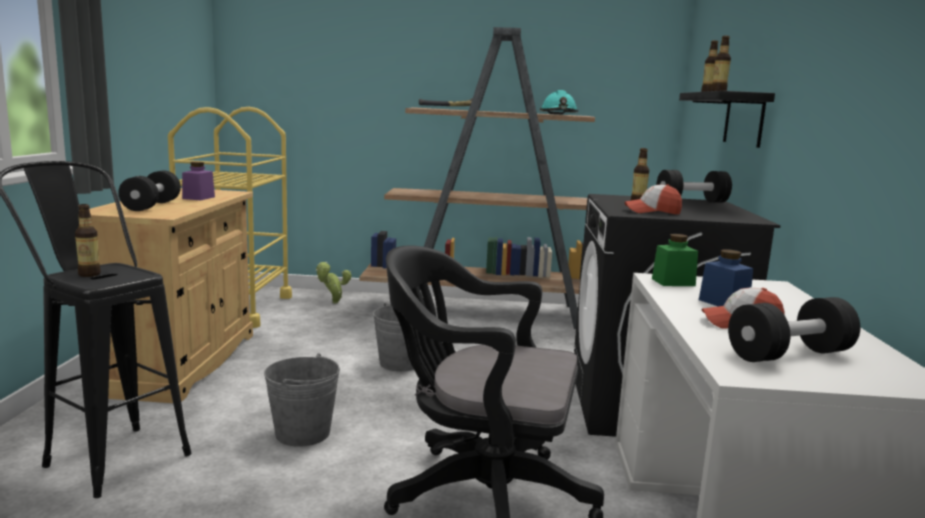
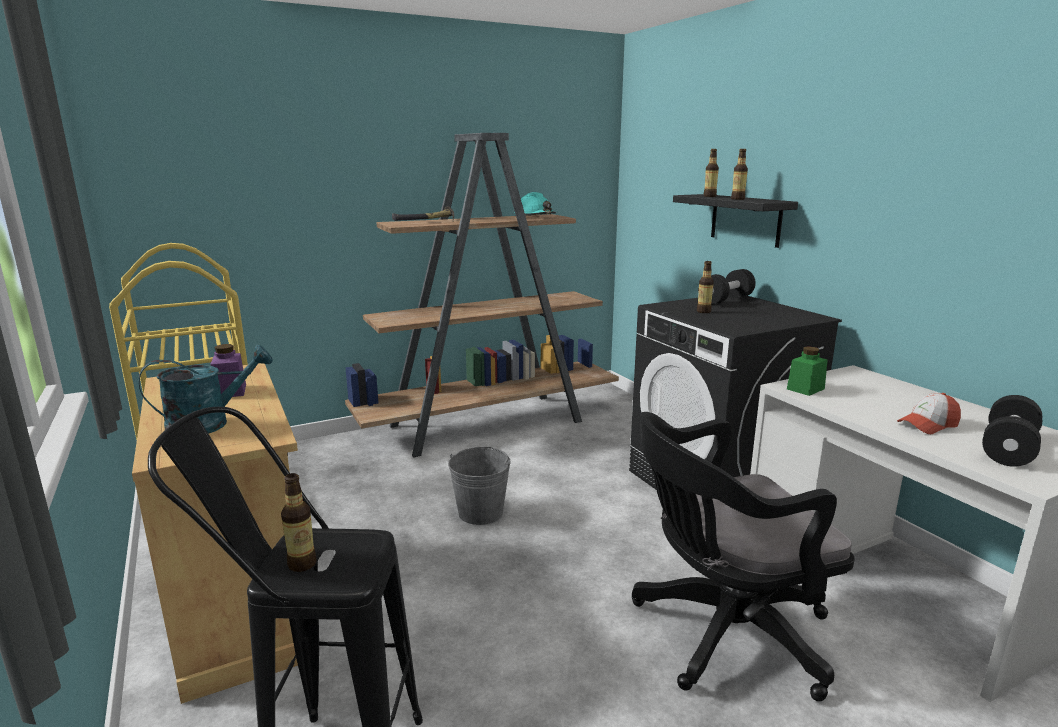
camera: 30 degrees left, 5 degrees up
black dumbbell [118,170,181,211] -> turquoise watering can [139,345,273,434]
grey bucket [264,353,340,447] -> none
potted plant [316,262,351,303] -> none
cap [625,184,682,214] -> none
blue jar [699,249,753,306] -> none

